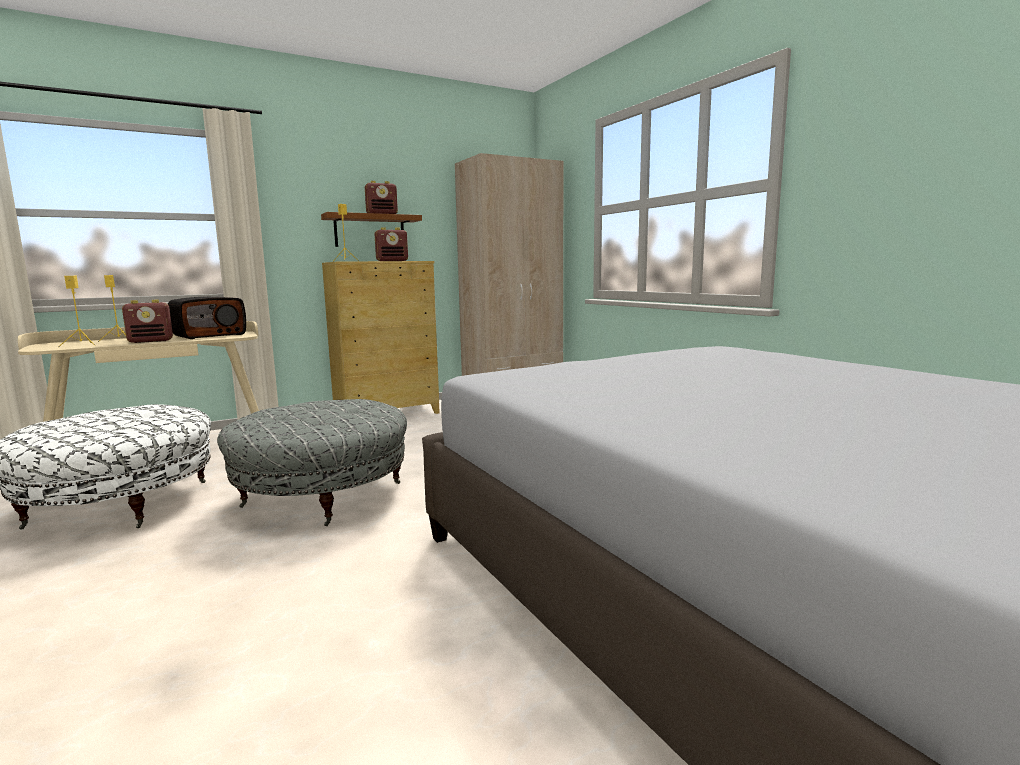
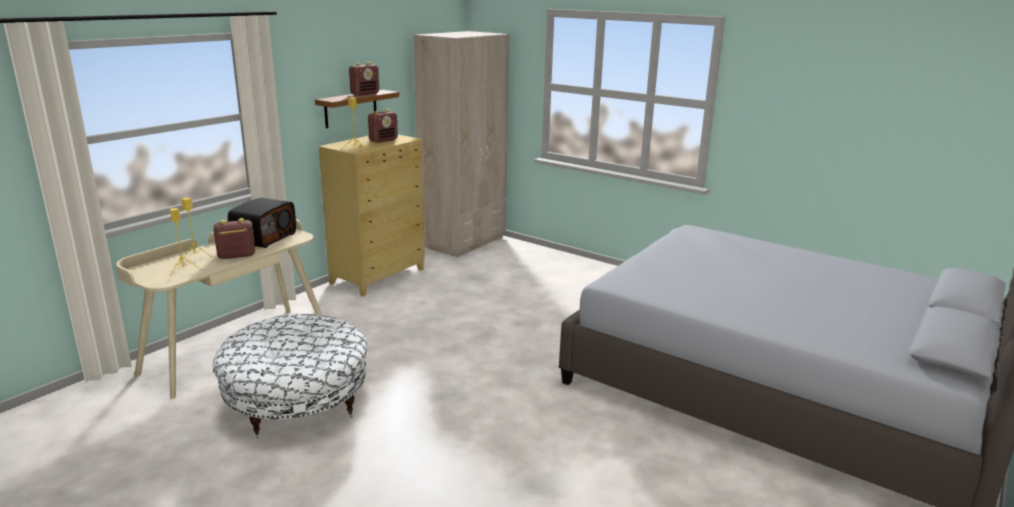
camera: 25 degrees left, 10 degrees up
radio [122,300,173,343] -> radio turned 150 degrees counterclockwise [214,218,255,259]
grey ottoman [217,399,407,526] -> none

